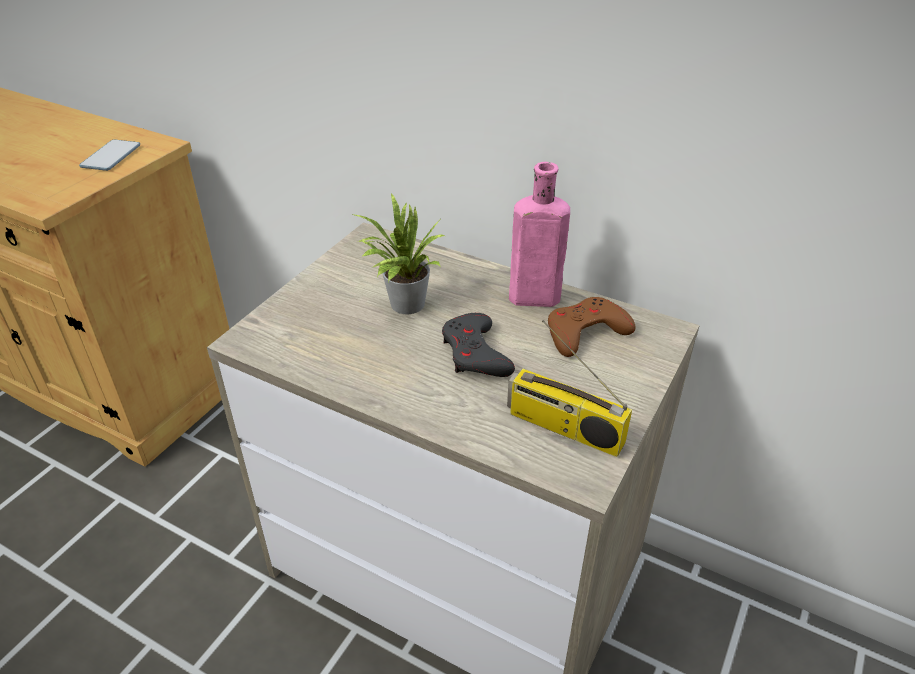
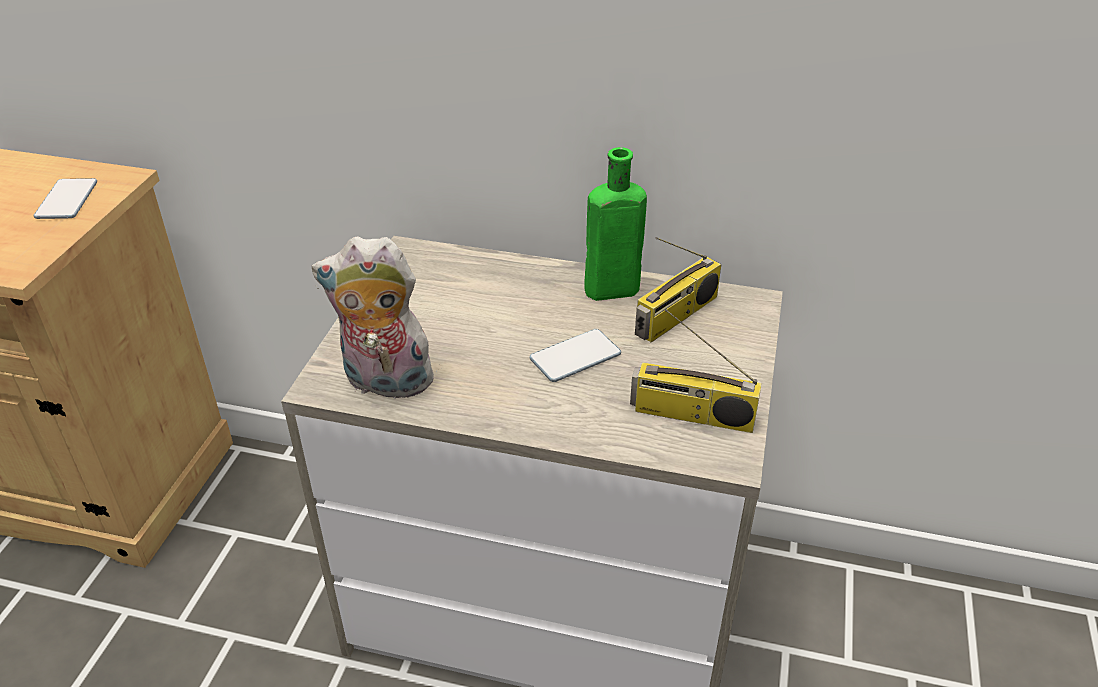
camera: 15 degrees left, 0 degrees up
potted plant [351,194,445,314] -> none
grey game controller [442,313,515,377] -> phone [530,329,621,382]
pink bottle [509,162,570,307] -> green bottle [584,147,647,301]
brown game controller [548,297,635,357] -> radio [635,237,721,342]
none -> plush toy [312,236,438,404]

